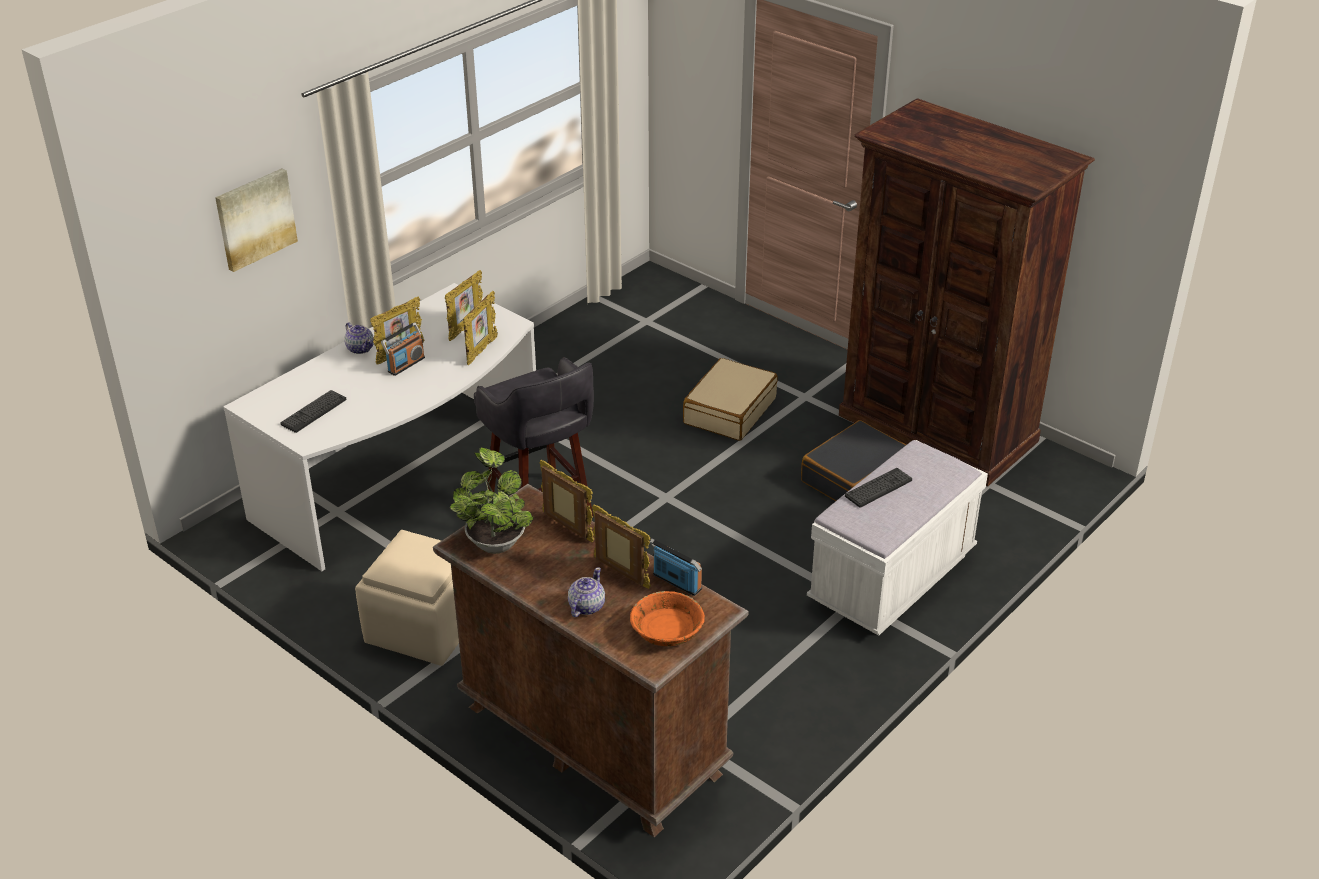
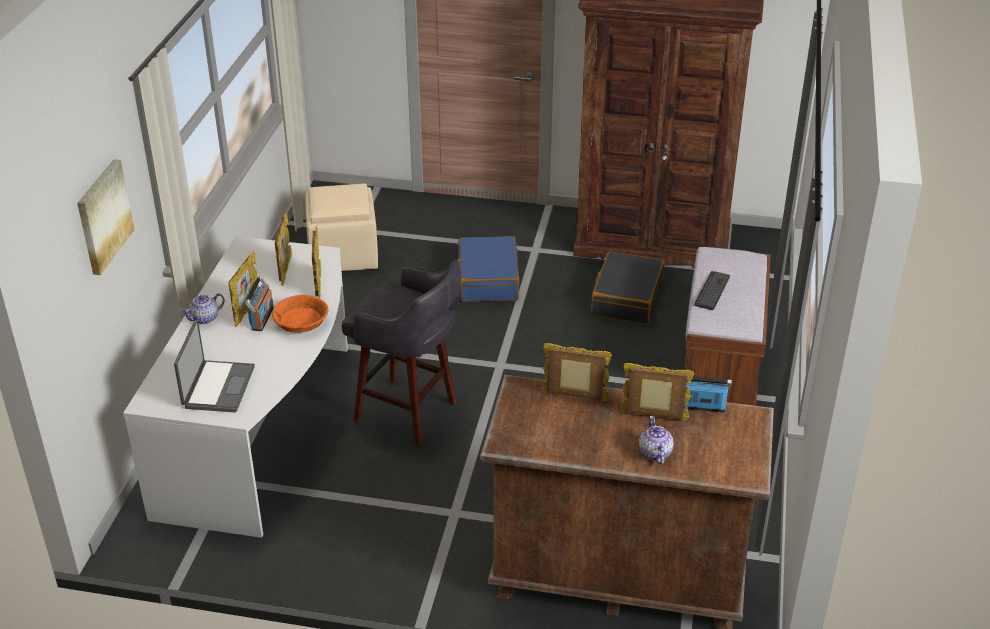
camera: 30 degrees left, 0 degrees up
keyboard [280,390,347,433] -> laptop [174,320,255,412]
teapot [344,322,374,354] -> teapot turned 120 degrees clockwise [181,293,225,324]
beige ottoman [355,530,459,666] -> beige ottoman moved to [305,183,378,271]
potted plant [450,447,534,554] -> none
orange bowl [630,591,705,646] -> orange bowl moved to [272,295,328,333]
beige suitcase [683,358,777,441] -> blue suitcase [458,236,520,302]
white bench [807,440,988,636] -> brown bench [684,247,771,406]

